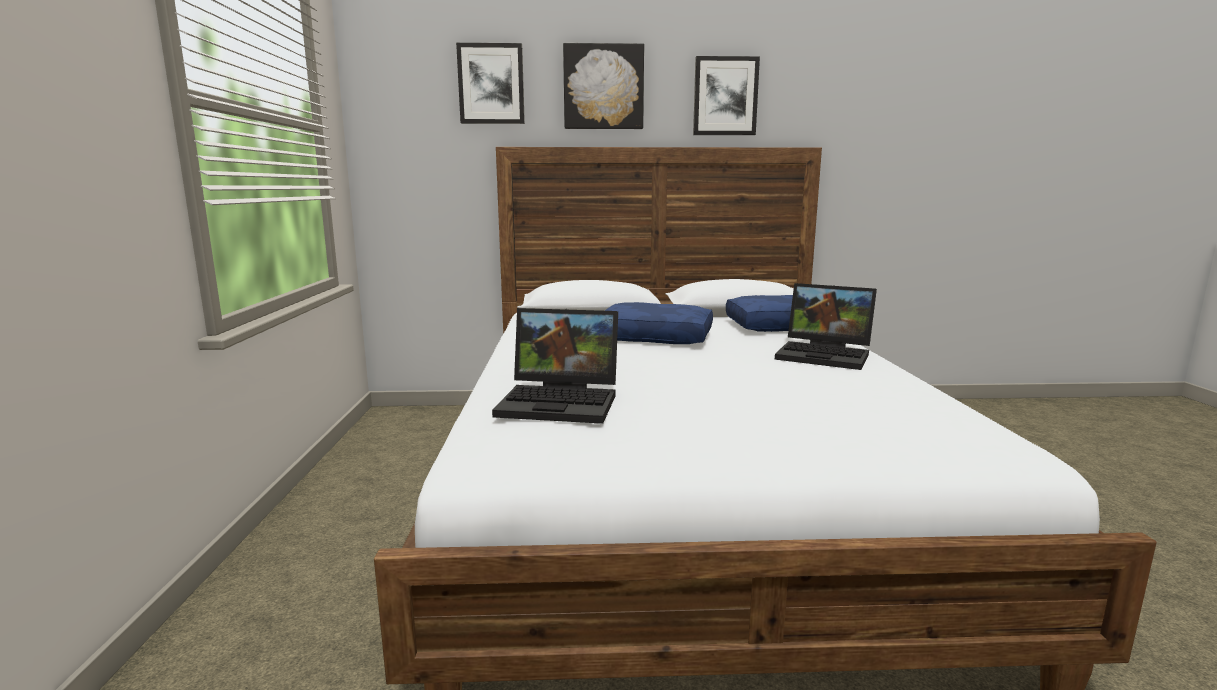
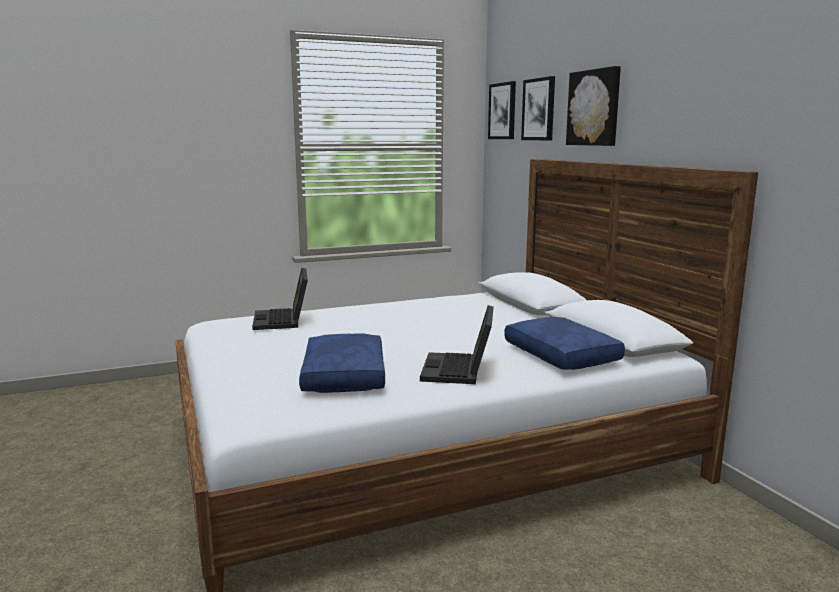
camera: 70 degrees right, 0 degrees up
blue pillow [605,302,713,344] -> blue pillow moved to [299,334,385,393]
picture [693,56,760,135] -> picture moved to [488,81,516,139]

